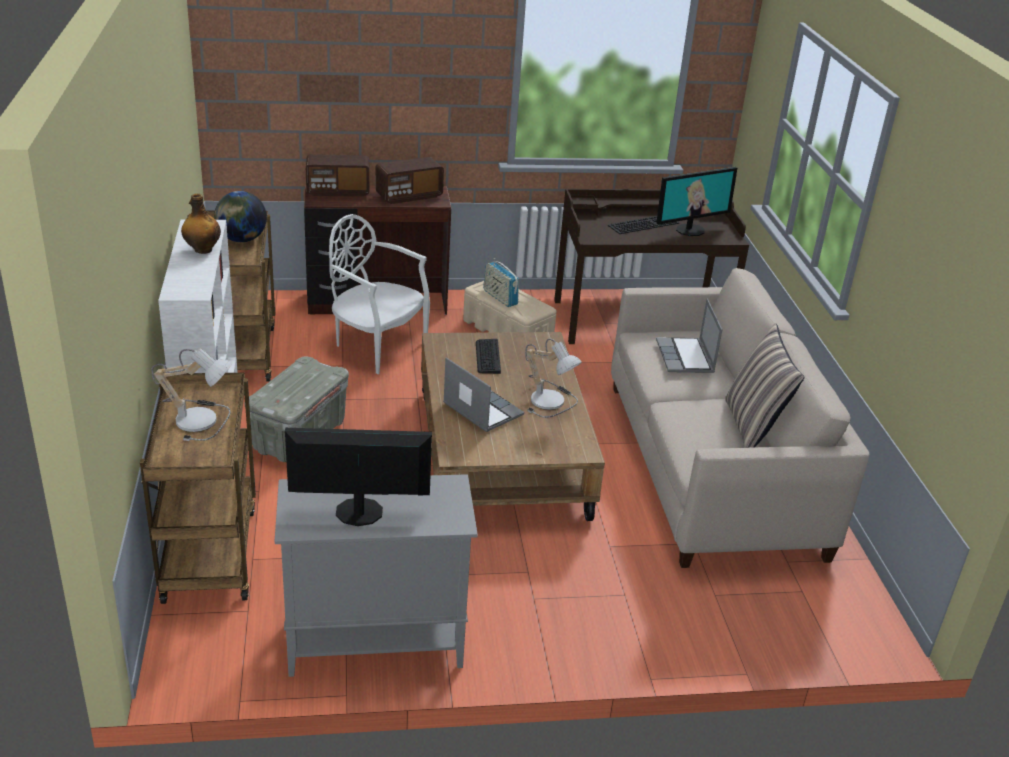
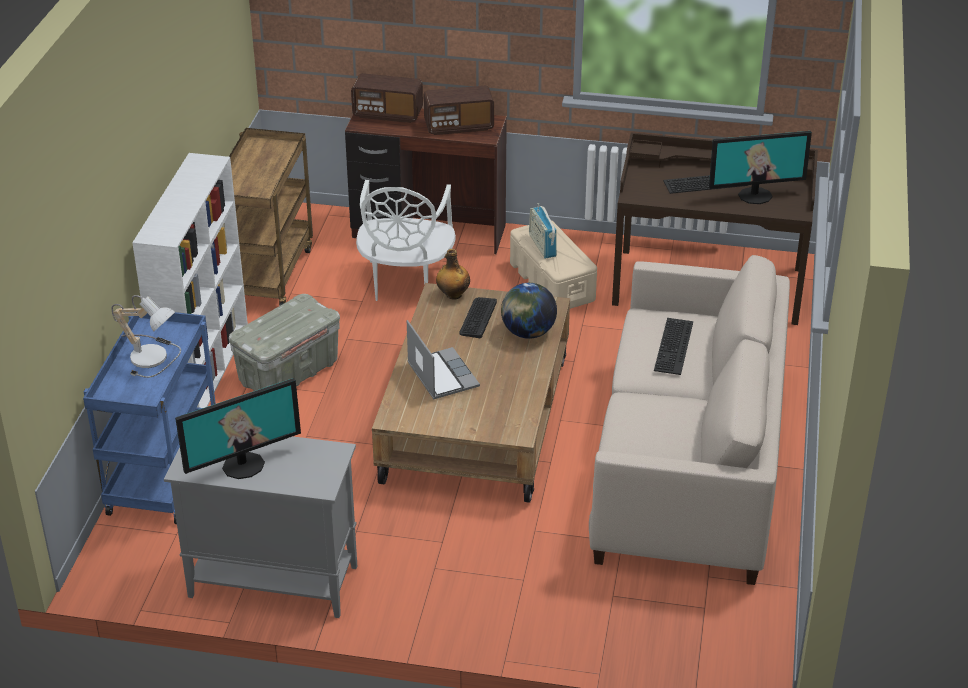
camera: 20 degrees right, 5 degrees up
brown cart [140,373,256,604] -> blue cart [83,312,216,524]
bottle [181,193,221,254] -> bottle moved to [436,249,470,300]
globe [214,191,267,242] -> globe moved to [501,283,557,339]
monitor [285,428,432,526] -> monitor turned 135 degrees clockwise [175,378,301,479]
white chair [329,214,430,374] -> white chair turned 135 degrees counterclockwise [356,180,456,301]
table lamp [525,338,582,418] -> none
laptop [656,299,722,373] -> keyboard [654,318,693,375]
pillow [725,323,805,448] -> none

